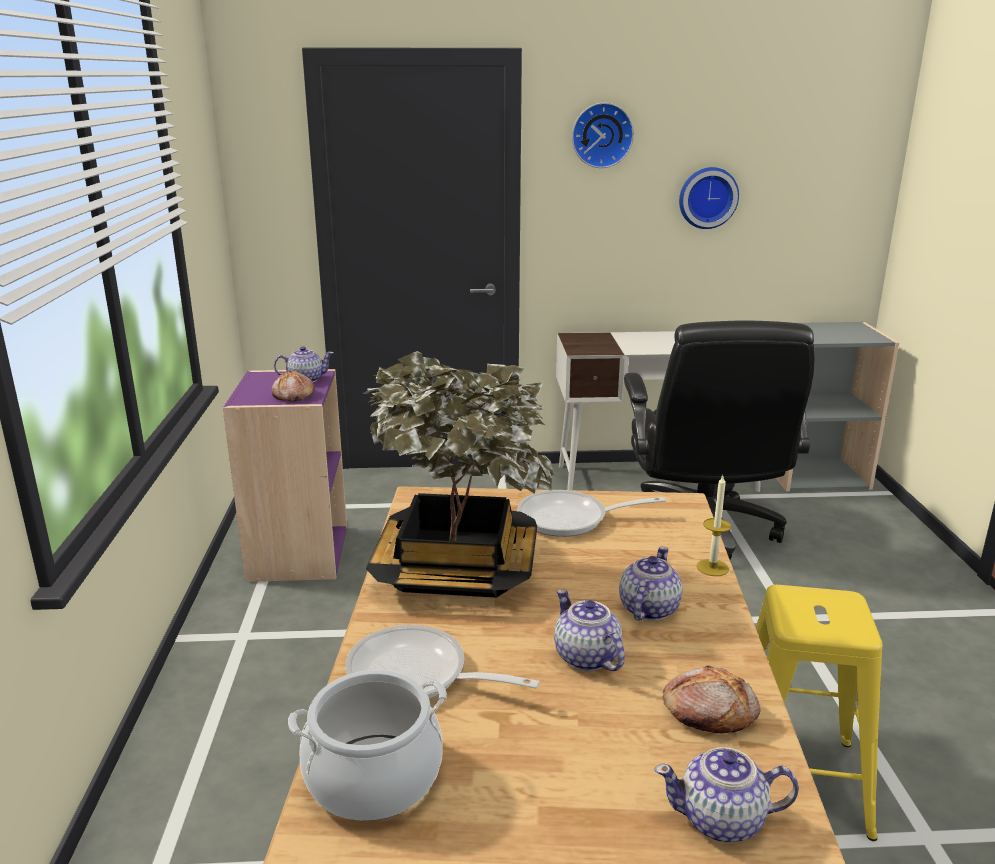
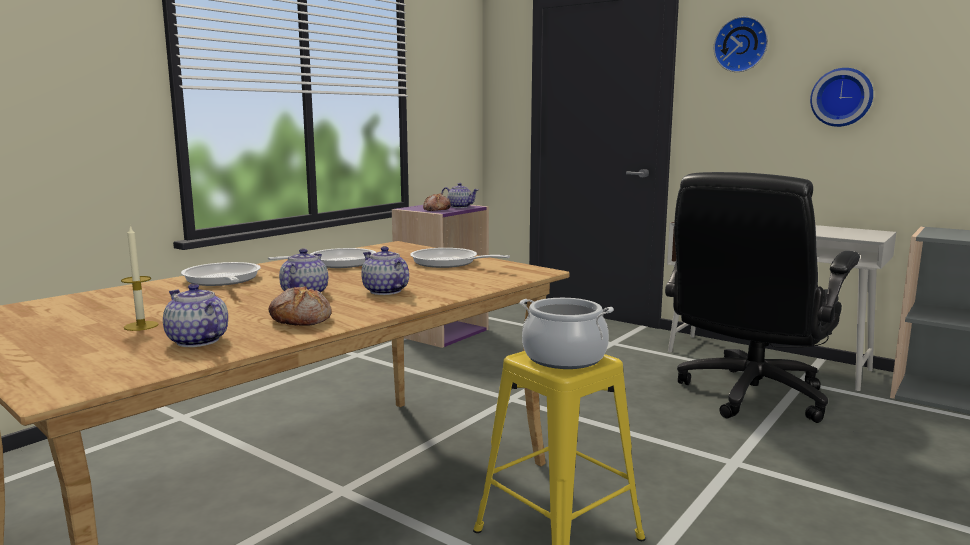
camera: 40 degrees right, 10 degrees down
cooking pot [288,670,447,821] -> cooking pot moved to [520,298,614,369]
potted plant [362,351,554,598] -> frying pan [268,248,377,268]
teapot [619,547,682,621] -> teapot turned 105 degrees counterclockwise [361,246,409,295]
candle [696,476,732,576] -> candle moved to [121,225,159,331]

